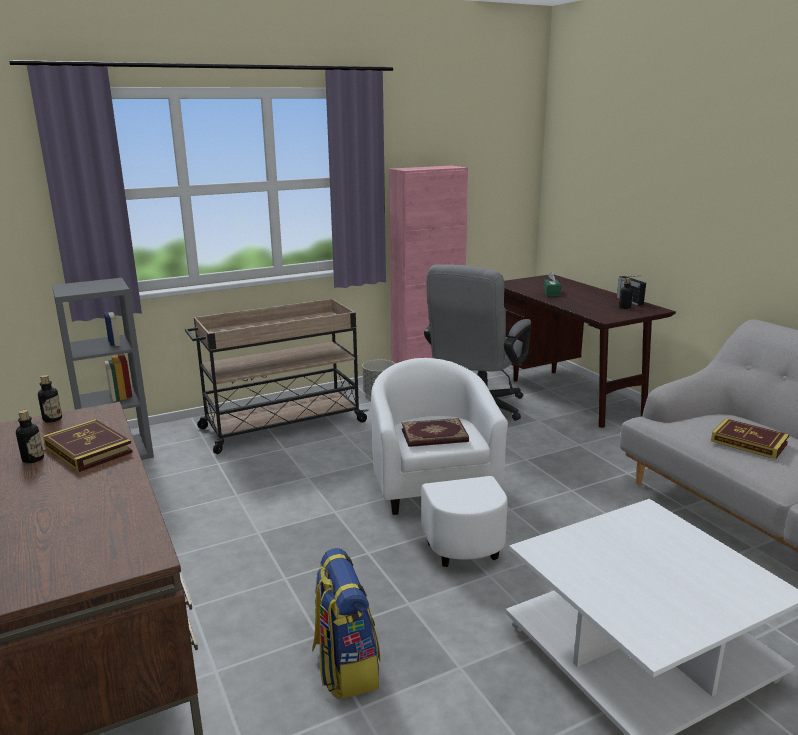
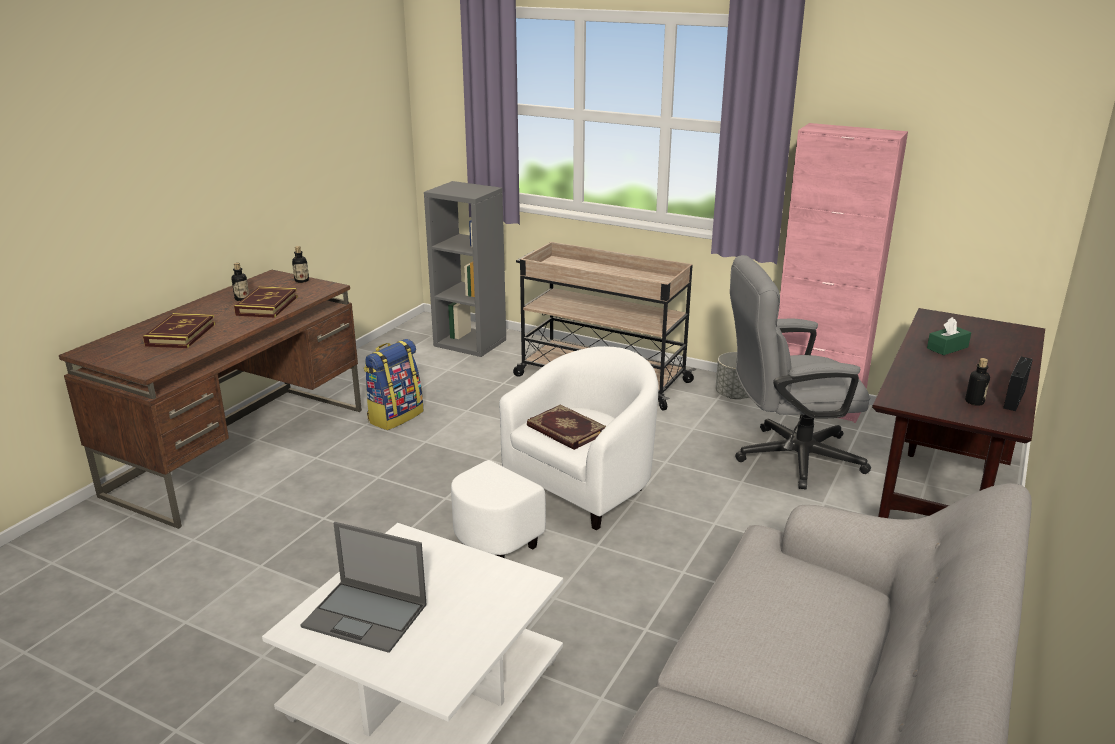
camera: 55 degrees right, 5 degrees up
backpack [312,548,380,699] -> backpack moved to [364,339,424,430]
book [711,419,789,459] -> book moved to [143,313,215,348]
none -> laptop [300,522,427,653]

